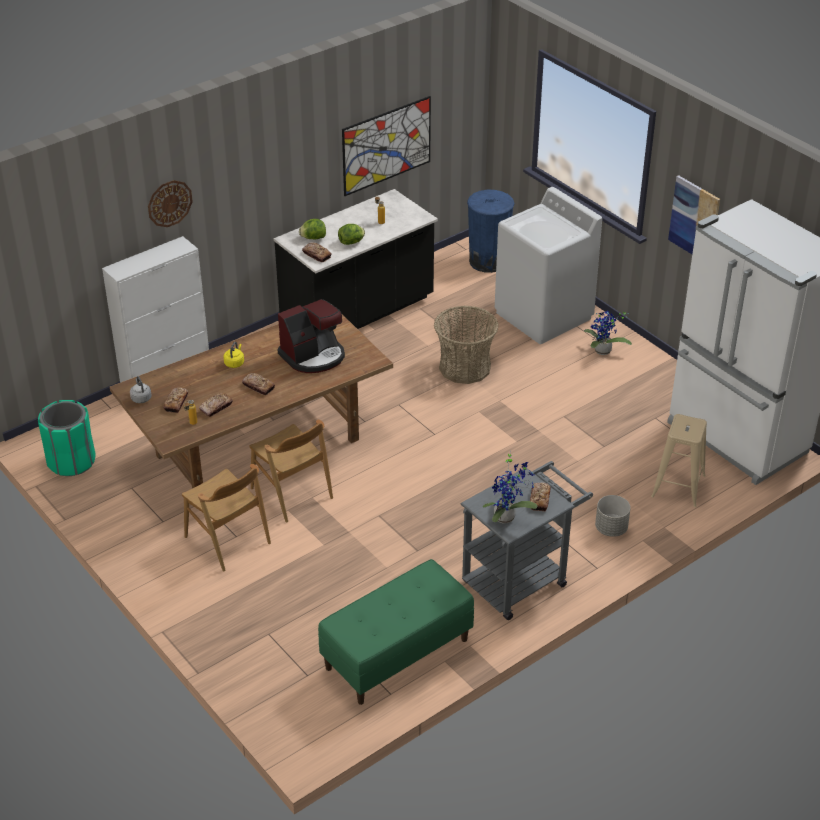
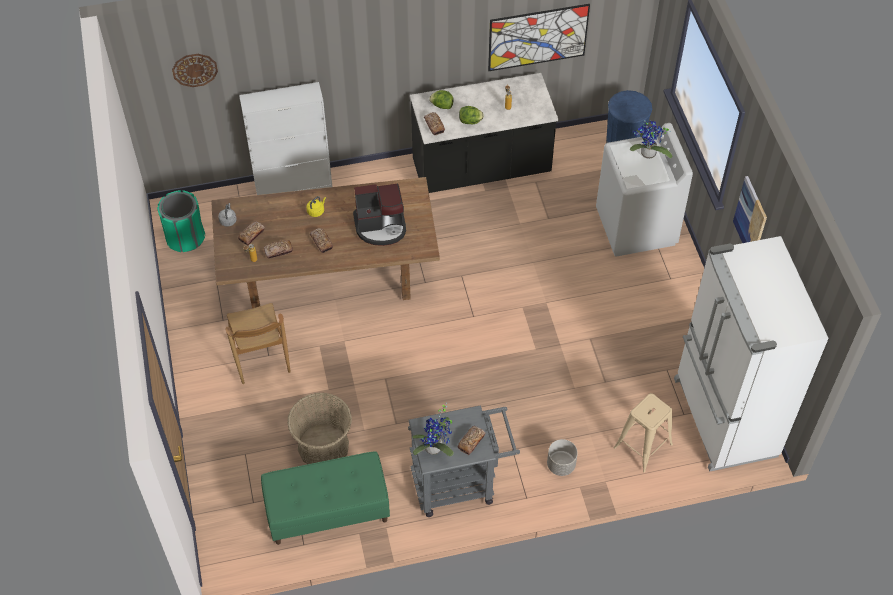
camera: 25 degrees right, 15 degrees up
wall clock [148,180,193,227] -> wall clock moved to [172,54,218,87]
brown chair [249,420,333,522] -> none
basket [434,306,499,384] -> basket moved to [287,393,352,464]
potted plant [584,311,632,355] -> potted plant moved to [630,120,672,159]

